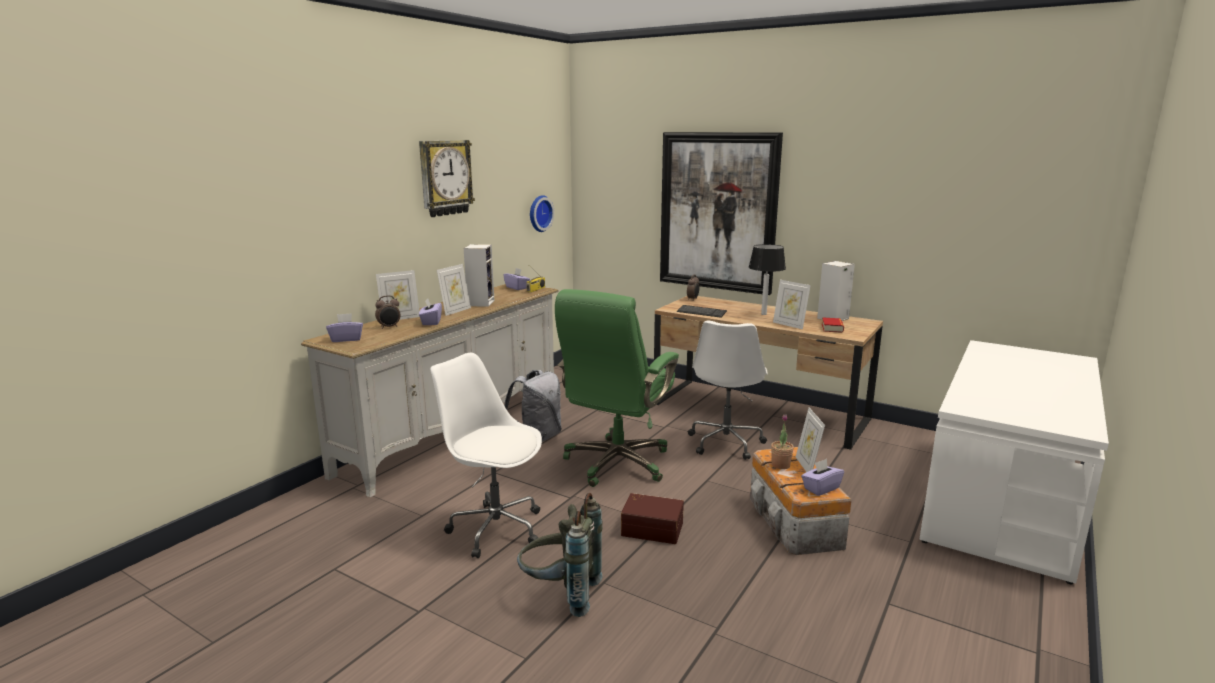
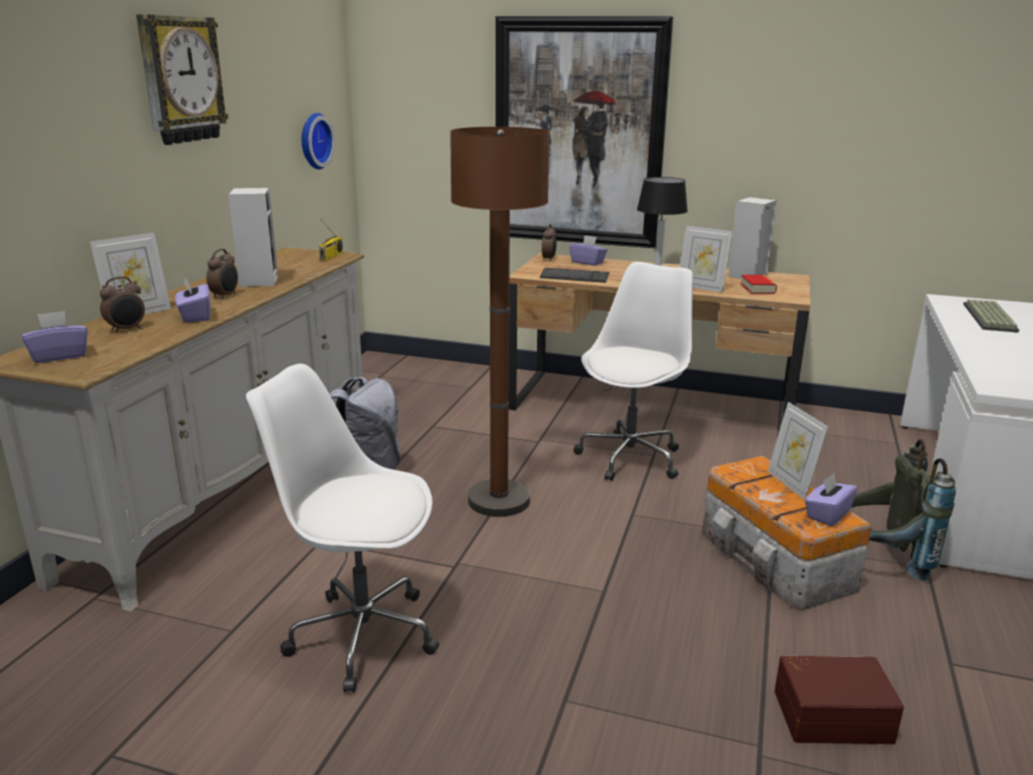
camera: 15 degrees left, 5 degrees up
picture frame [437,264,471,316] -> alarm clock [206,249,238,299]
purple tissue box [503,268,530,290] -> purple tissue box moved to [569,235,607,266]
grey backpack [517,493,603,617] -> grey backpack moved to [851,439,956,581]
green office chair [555,289,679,487] -> brown floor lamp [450,127,549,517]
brown storage box [621,493,684,544] -> brown storage box moved to [775,656,904,744]
white office chair [688,321,768,460] -> white office chair turned 150 degrees counterclockwise [573,262,693,481]
potted plant [771,414,794,469] -> none
none -> keyboard [963,299,1019,333]

